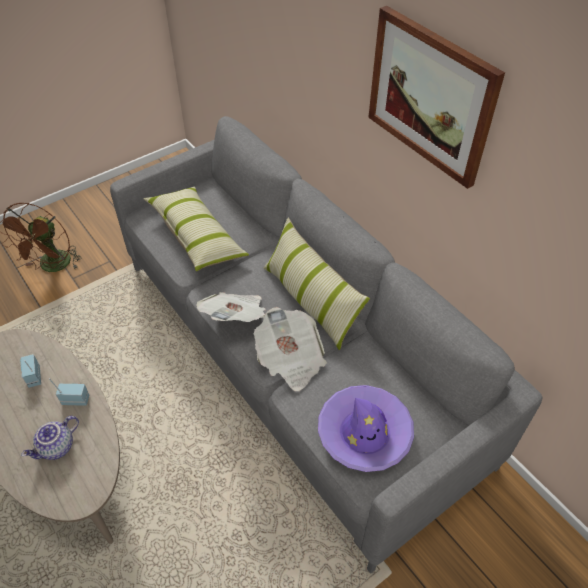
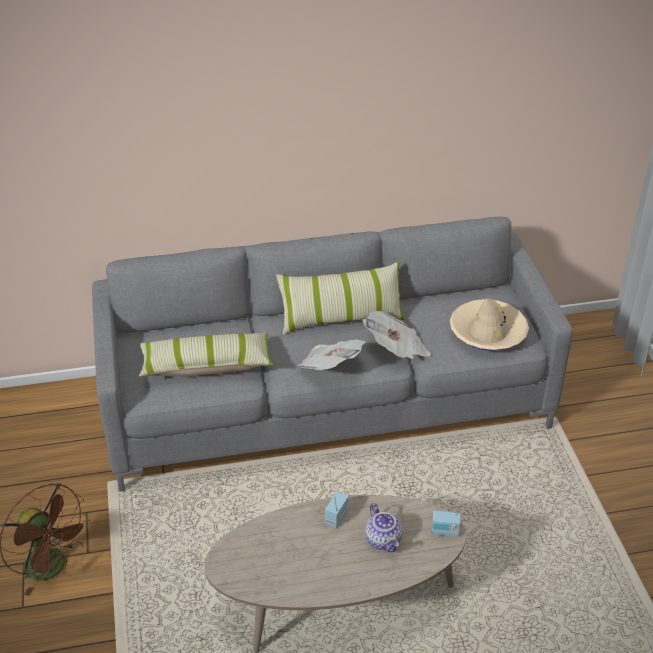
camera: 65 degrees left, 10 degrees down
radio [20,354,41,388] -> radio moved to [432,497,463,537]
purple hat [318,385,414,472] -> beige hat [450,298,529,351]
picture [368,6,505,189] -> none

